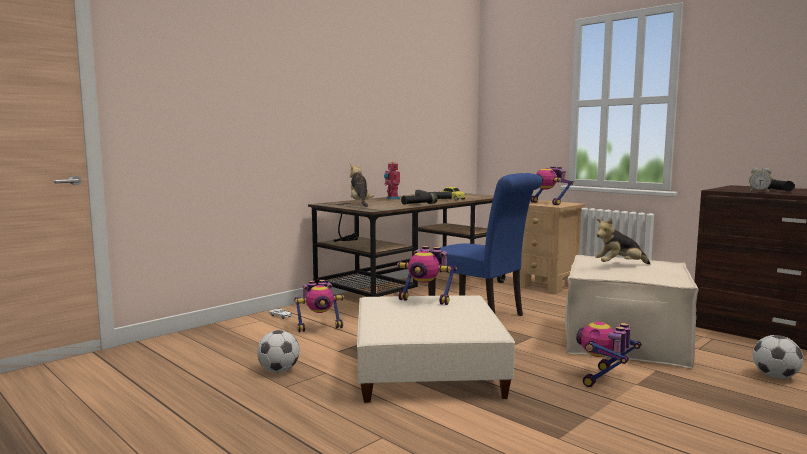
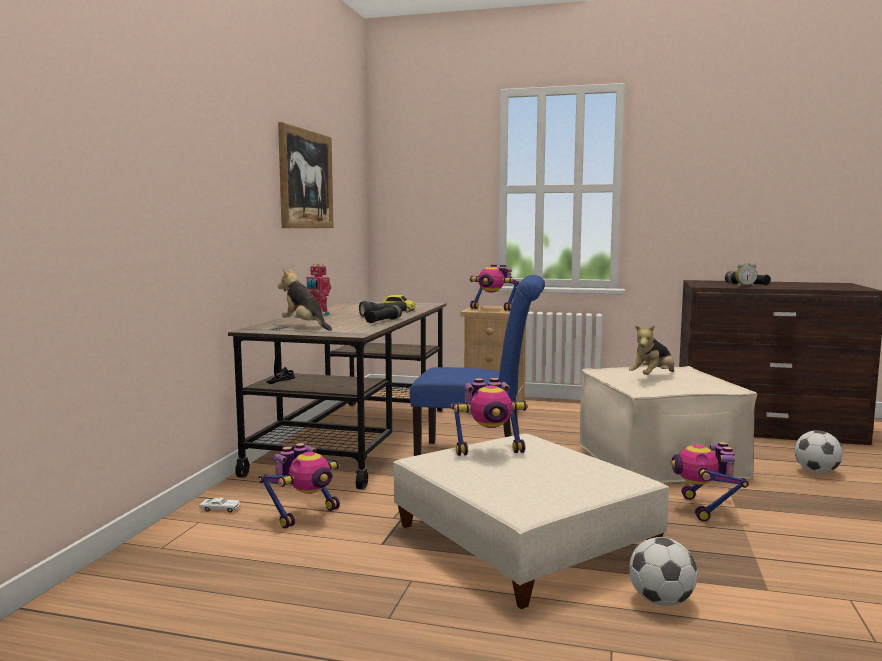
camera: 30 degrees left, 0 degrees up
football [257,330,300,373] -> football moved to [629,537,698,606]
none -> picture [278,122,334,228]

